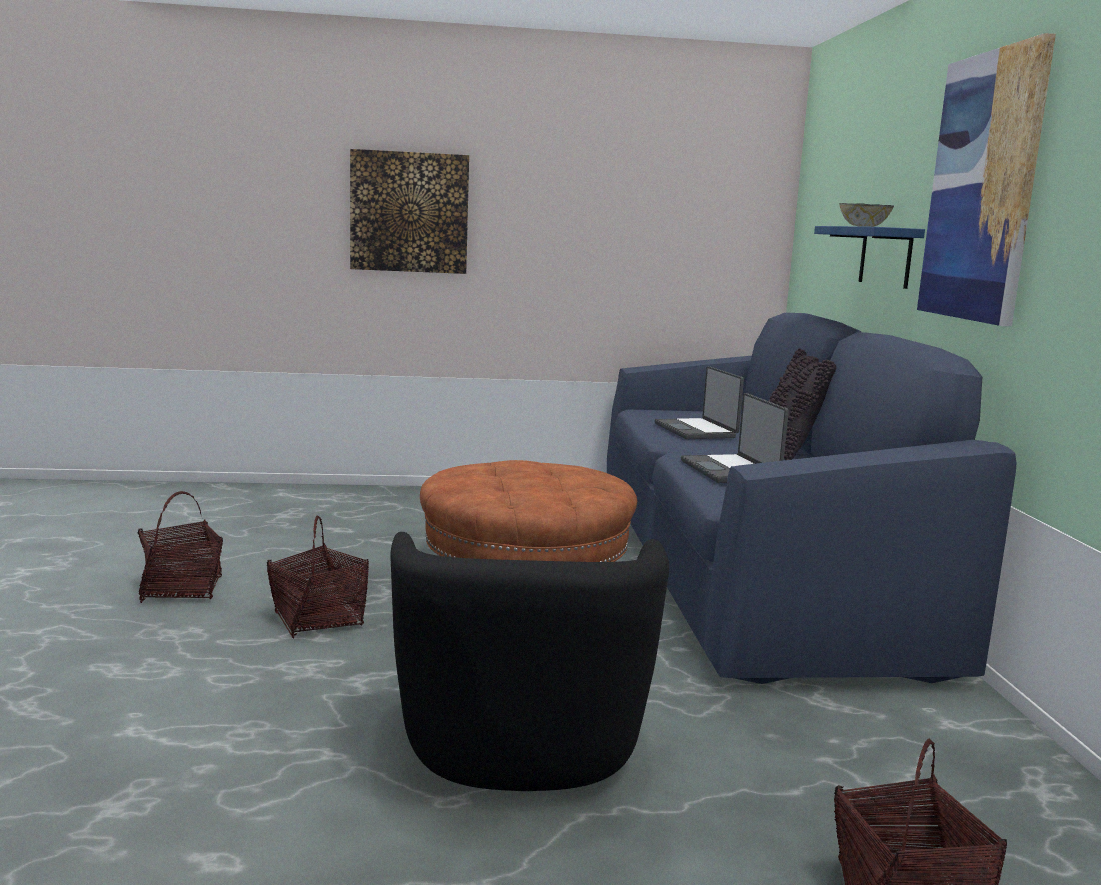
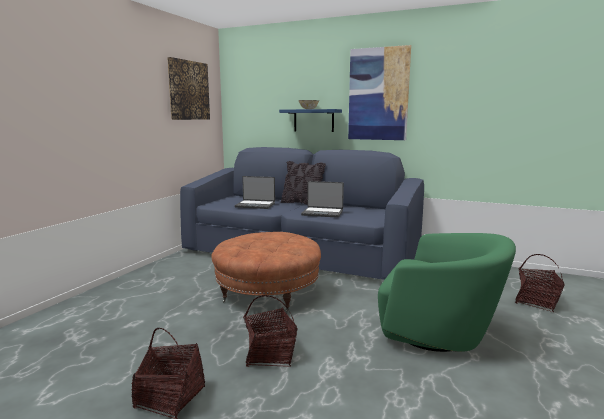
camera: 60 degrees left, 0 degrees up
picture [350,149,469,274] -> picture moved to [167,57,210,120]
black armchair [391,532,669,791] -> green armchair [378,233,516,352]

